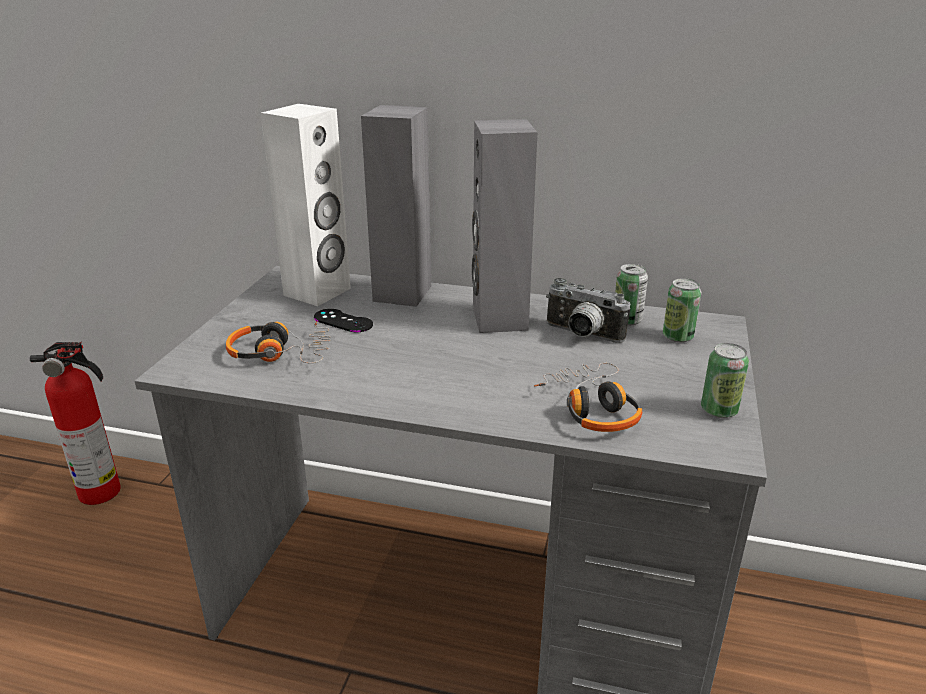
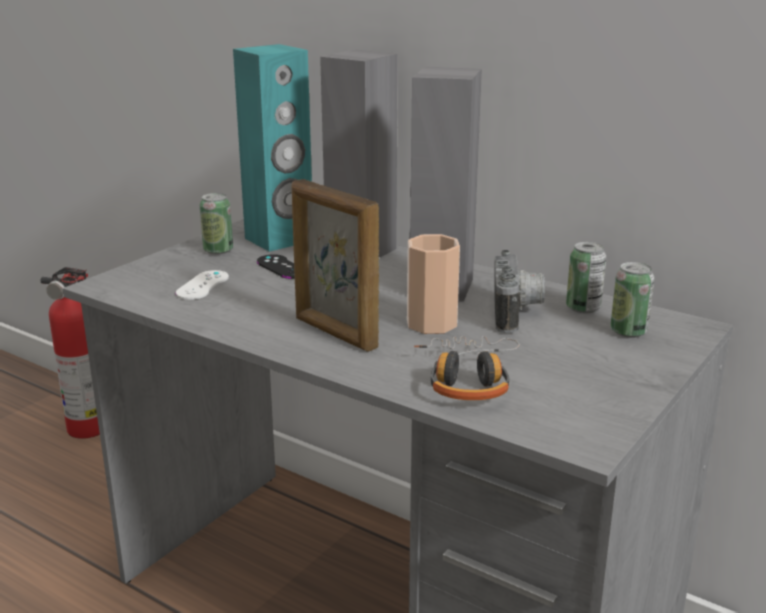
camera: 20 degrees right, 5 degrees down
headphones [226,321,331,363] -> white game controller [175,270,229,300]
white speaker [261,104,351,306] -> turquoise speaker [233,44,312,252]
camera [546,278,630,343] -> camera turned 135 degrees counterclockwise [494,250,545,333]
can [701,343,749,418] -> can moved to [200,193,233,255]
none -> picture frame [291,179,379,352]
none -> cup [407,234,460,334]

